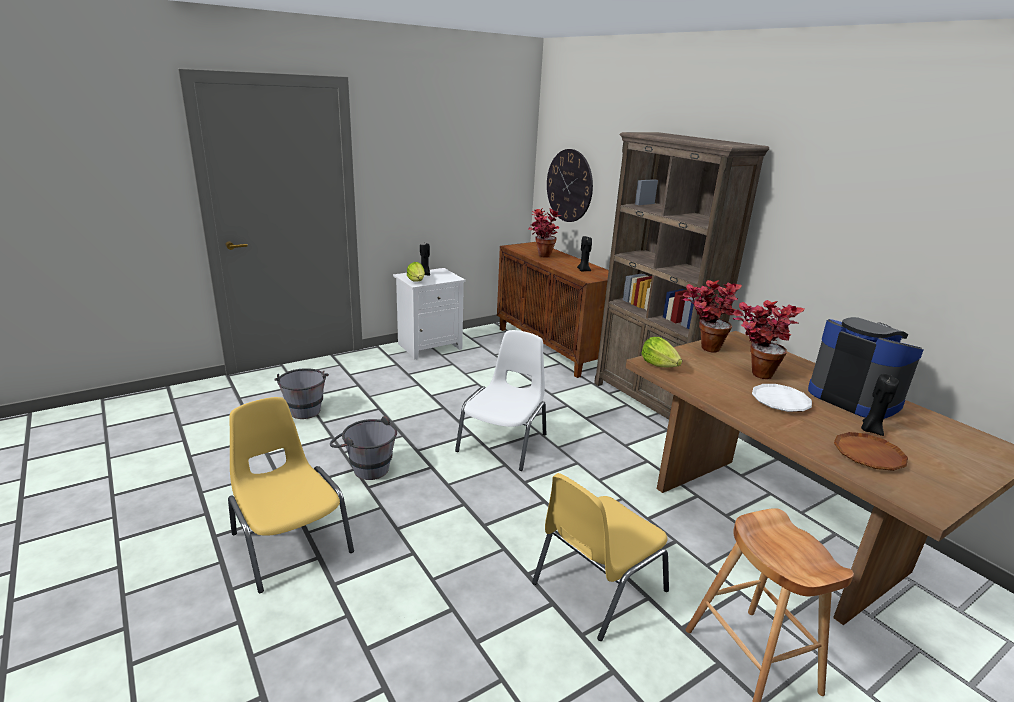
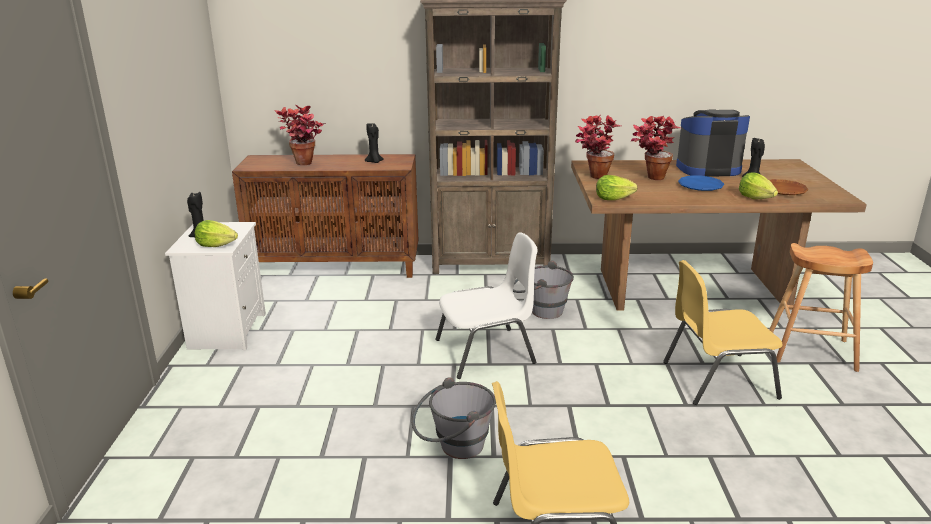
camera: 55 degrees left, 0 degrees up
grey bucket [274,368,329,419] -> grey bucket moved to [513,261,574,319]
white chair [455,330,546,471] -> white chair turned 105 degrees clockwise [435,232,538,379]
yellow chair [532,473,669,641] -> yellow chair turned 90 degrees clockwise [663,260,782,405]
wall clock [547,149,593,222] -> none
white plate [752,384,812,412] -> blue plate [678,175,724,191]
none -> lettuce [739,172,778,199]

